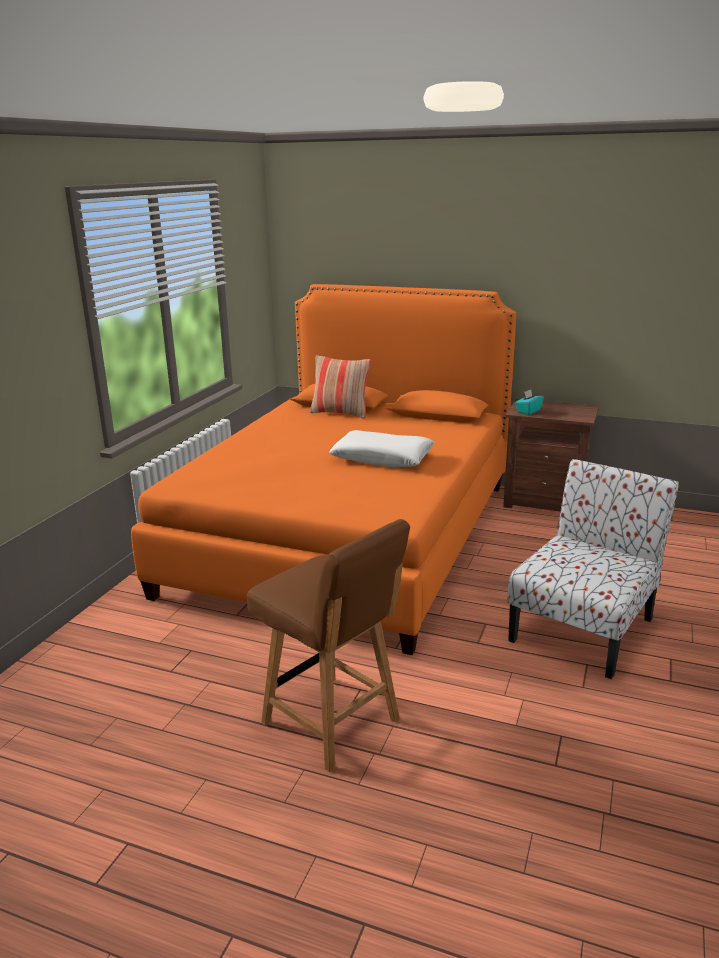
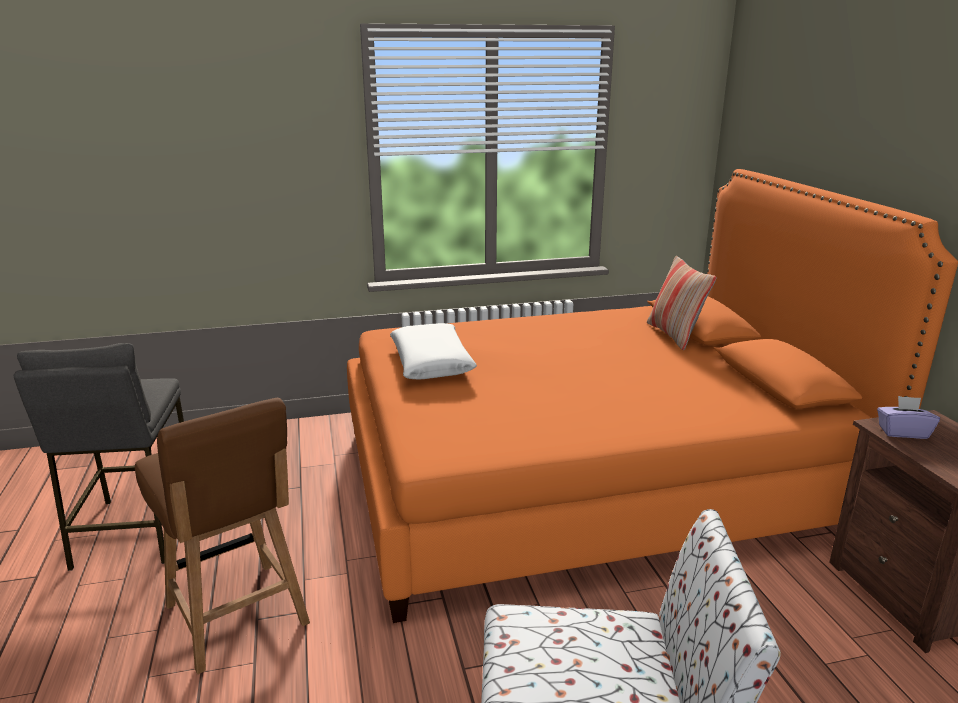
camera: 55 degrees right, 0 degrees up
brown chair [247,519,410,772] -> brown chair turned 45 degrees counterclockwise [135,398,310,674]
white pillow [329,430,435,467] -> white pillow moved to [390,323,477,379]
turquoise tissue box [515,389,544,415] -> purple tissue box [877,396,940,439]
none -> grey stool [14,343,184,571]

